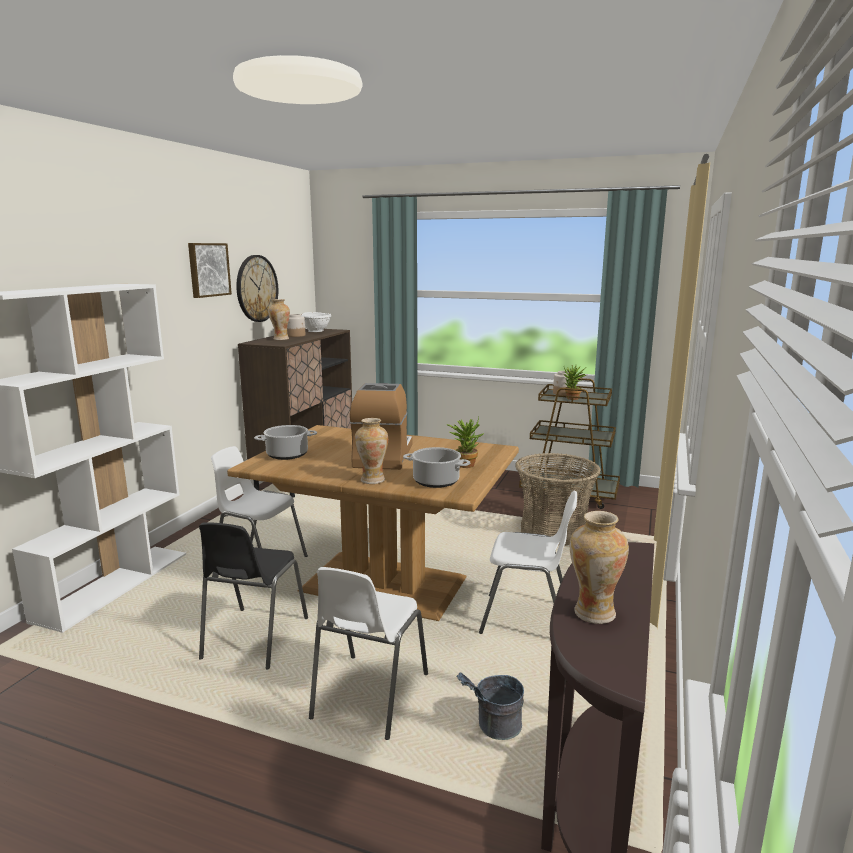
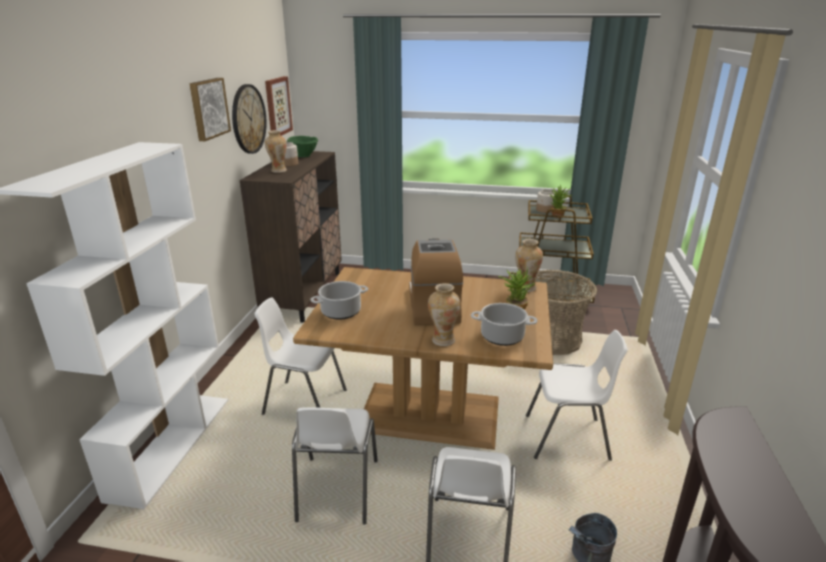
camera: 10 degrees left, 10 degrees up
black chair [199,522,308,669] -> white chair [292,408,378,525]
white bowl [301,312,331,332] -> green bowl [287,136,318,157]
vase [570,511,629,624] -> vase moved to [515,239,543,292]
none -> picture [265,76,293,136]

